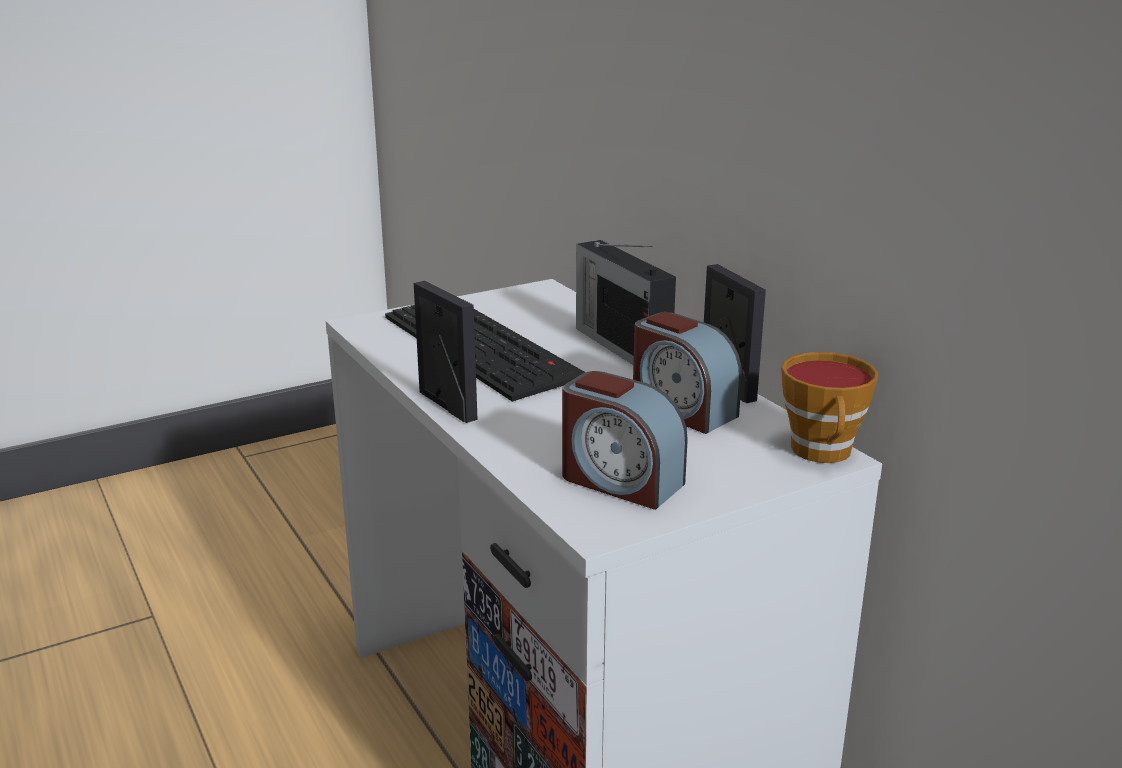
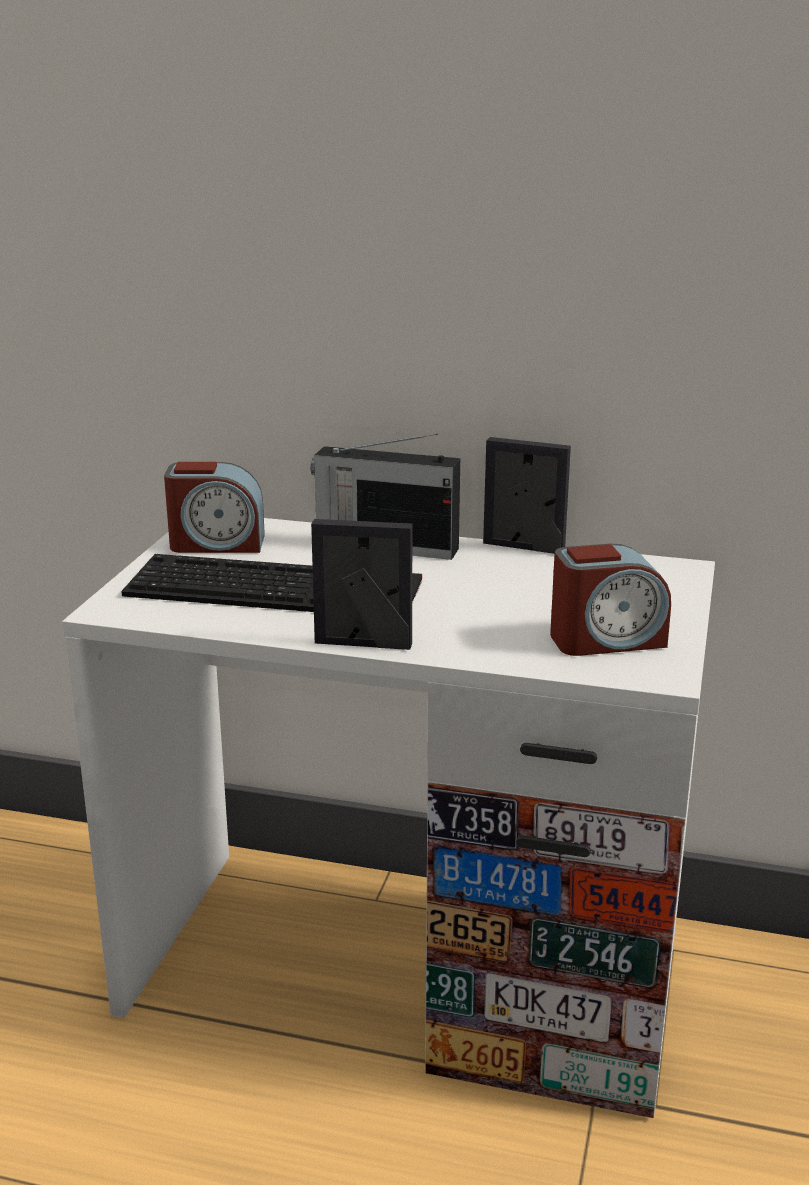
camera: 45 degrees left, 0 degrees up
alarm clock [633,312,742,434] -> alarm clock moved to [164,462,265,553]
cup [781,352,878,463] -> none

